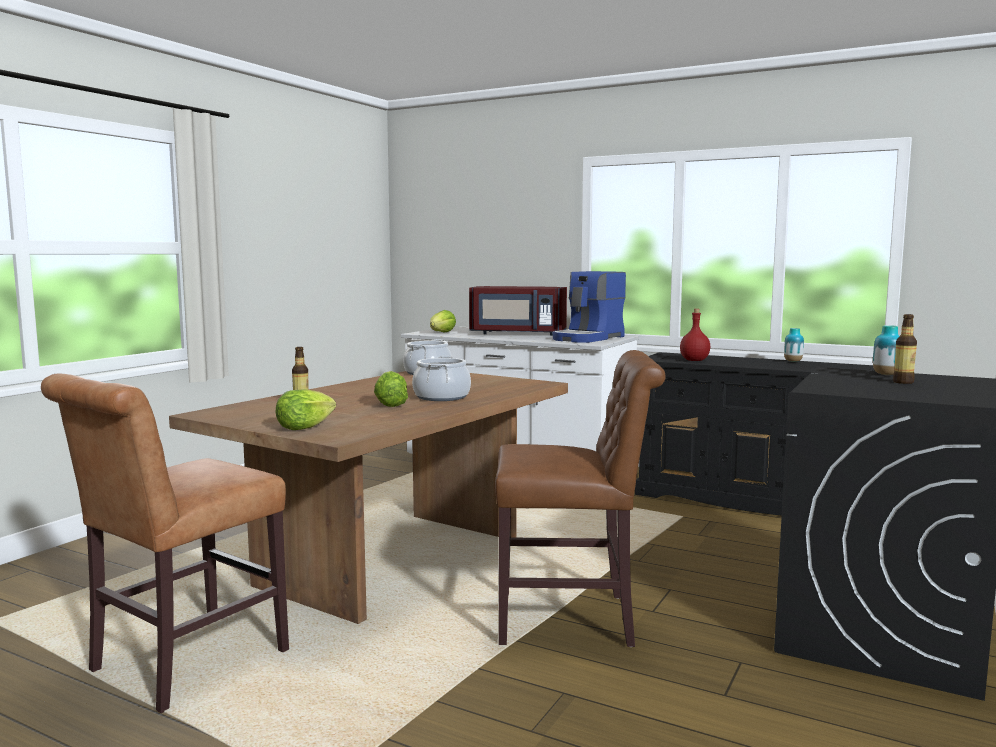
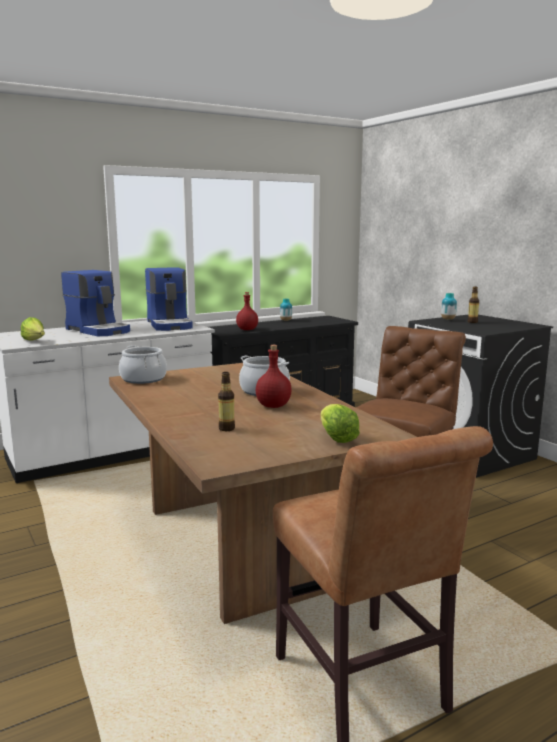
camera: 60 degrees left, 5 degrees up
lettuce [374,371,408,407] -> red bottle [256,345,292,408]
red microwave [469,286,567,336] -> coffee machine [61,270,130,336]

